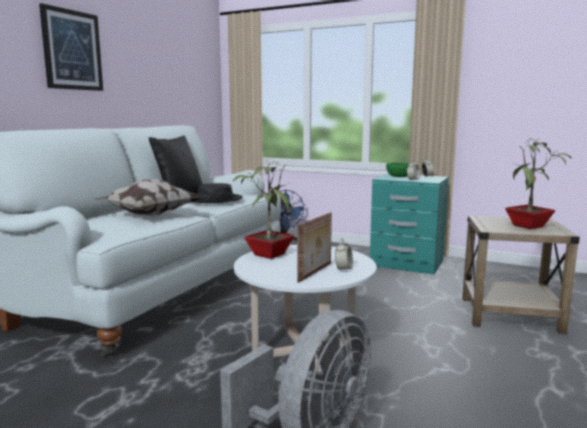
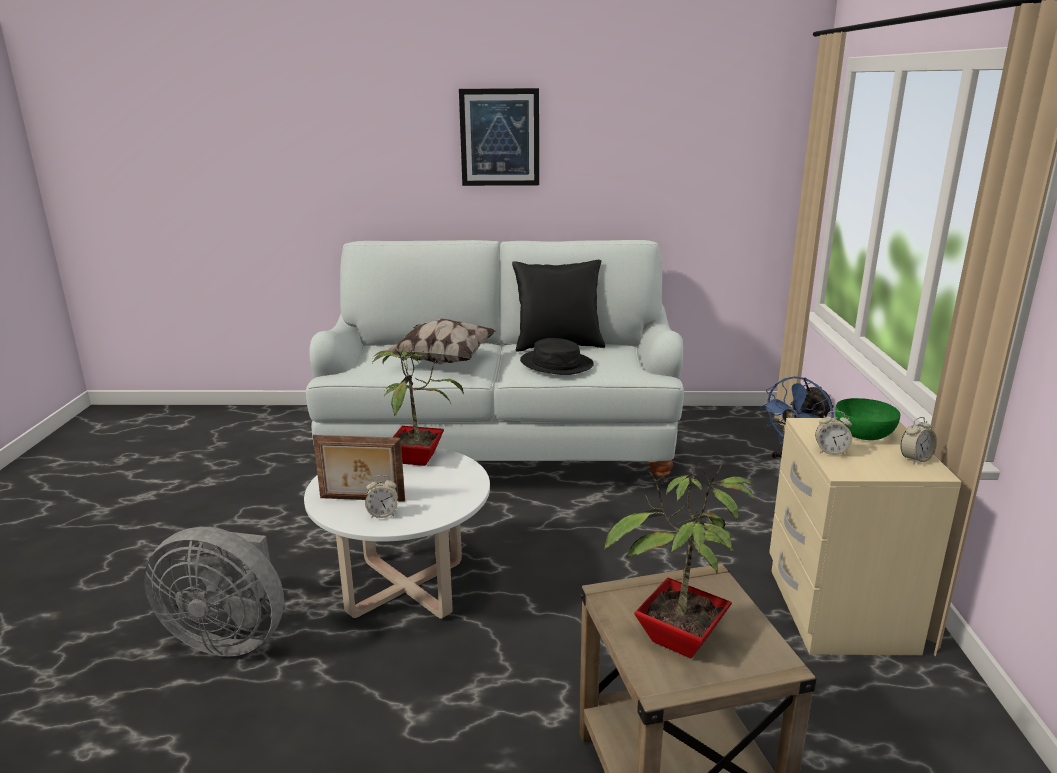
camera: 65 degrees right, 10 degrees up
turquoise nightstand [370,173,449,275] -> beige nightstand [769,418,961,655]

